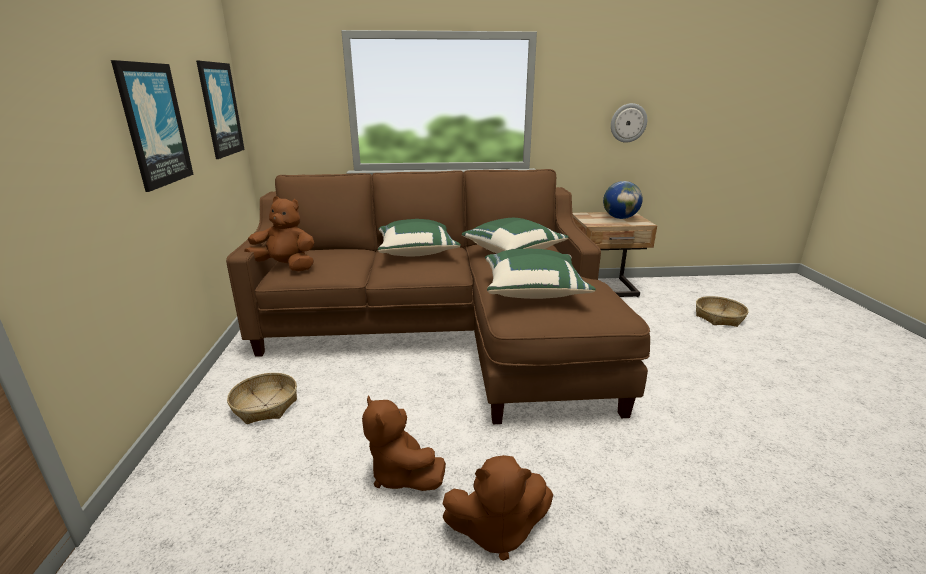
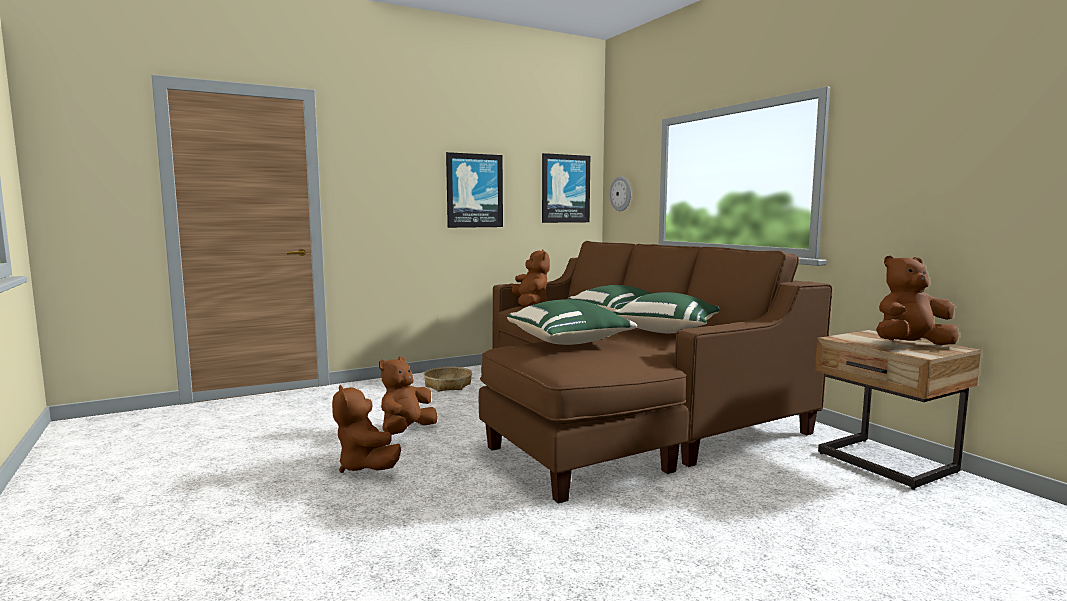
camera: 65 degrees right, 15 degrees down
globe [603,181,643,219] -> brown plush toy [876,256,959,345]
wall clock [611,103,647,143] -> wall clock moved to [610,176,631,211]
basket [696,296,749,327] -> none

